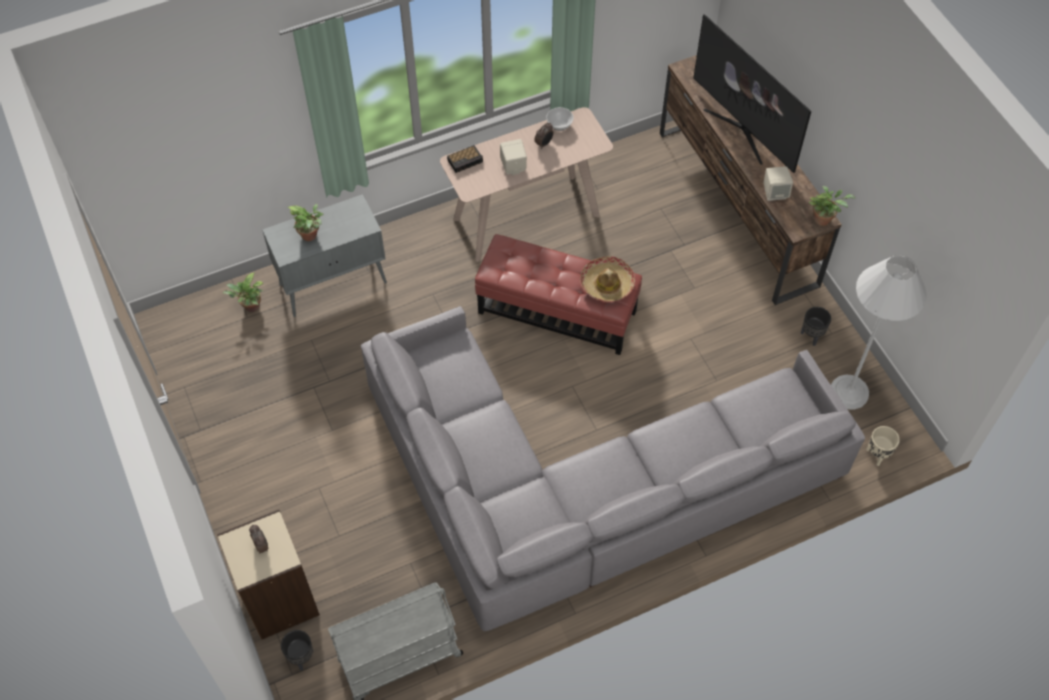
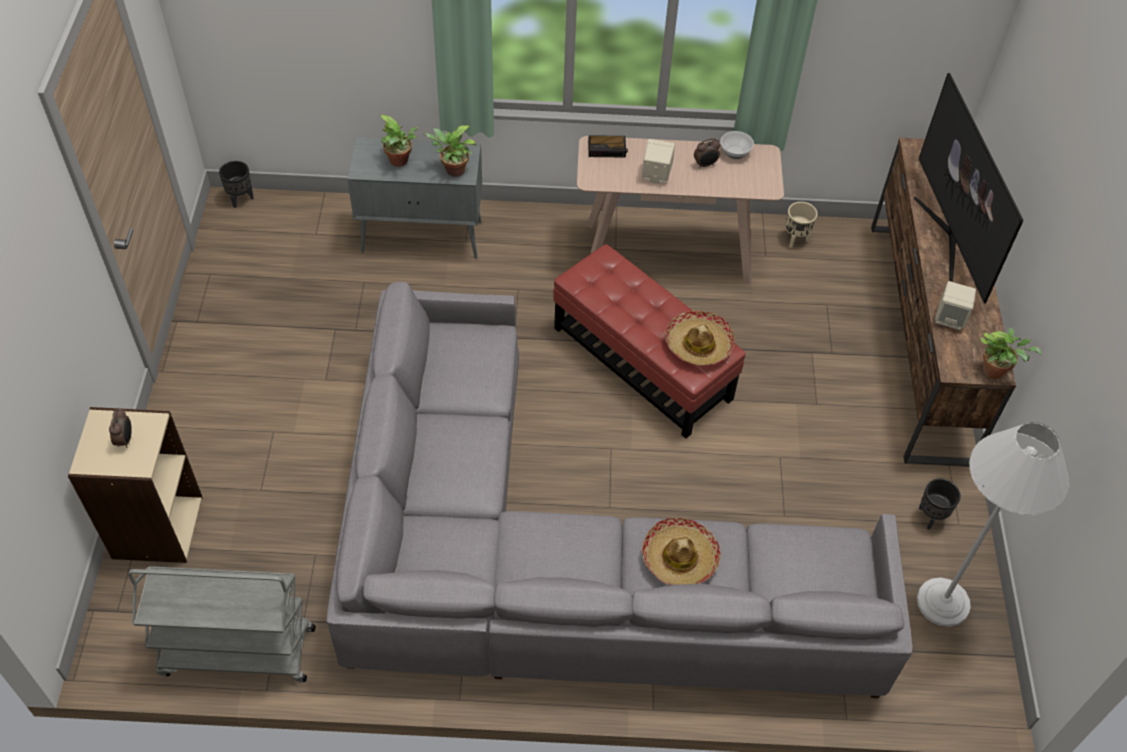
camera: 25 degrees right, 5 degrees down
potted plant [223,272,264,312] -> potted plant moved to [424,125,477,177]
black planter [281,630,313,670] -> black planter moved to [219,161,254,208]
beige planter [866,426,900,466] -> beige planter moved to [786,202,818,248]
none -> hat [642,517,721,585]

